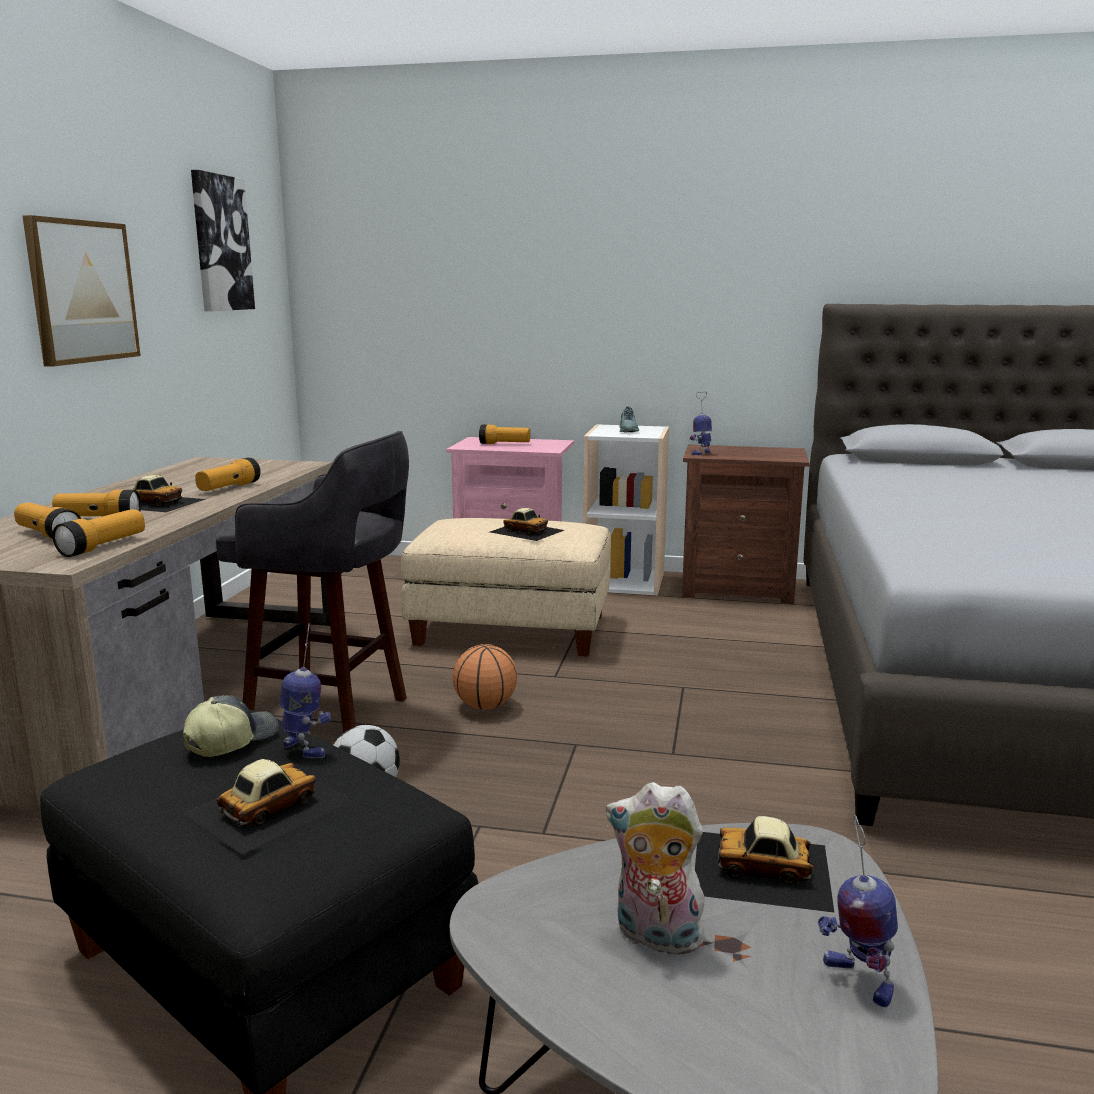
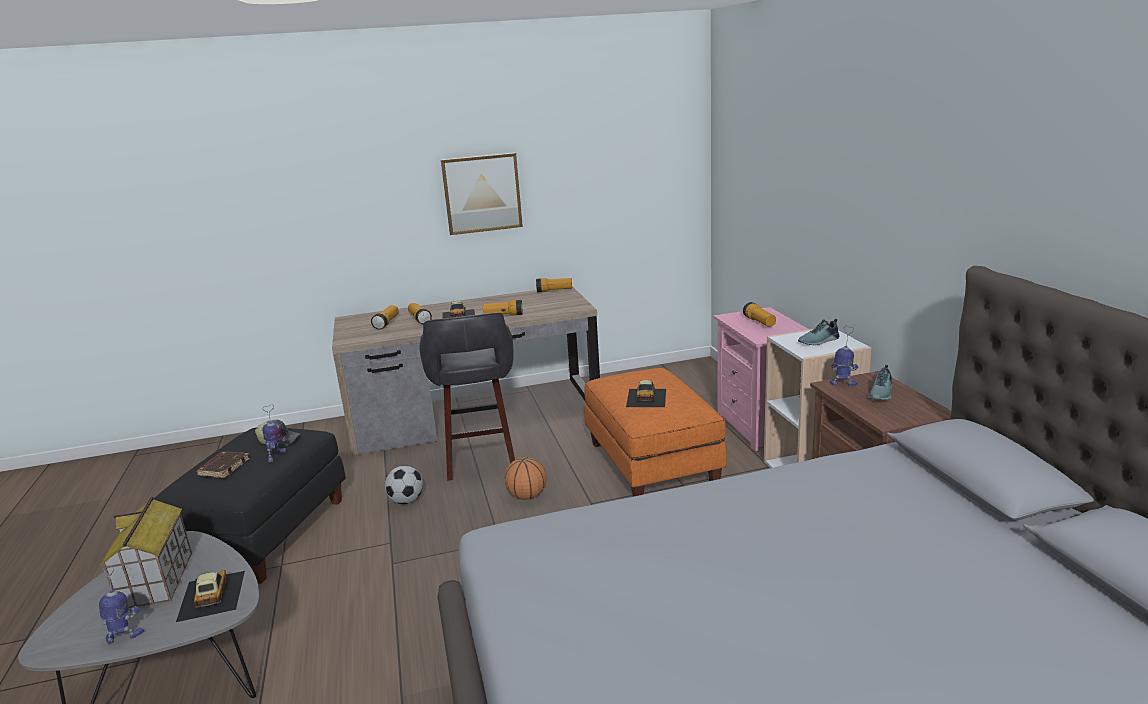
camera: 65 degrees right, 5 degrees up
flashlight [52,509,145,557] -> flashlight moved to [536,278,572,292]
toy car [185,759,353,854] -> brown book [196,451,250,478]
picture [191,170,255,311] -> none
beige ottoman [401,518,611,657] -> orange ottoman [584,368,727,497]
plush toy [606,782,709,955] -> toy house [100,497,192,608]
toy robot [817,815,898,1007] -> toy robot turned 45 degrees clockwise [99,564,144,644]
none -> shoe [868,365,892,400]

